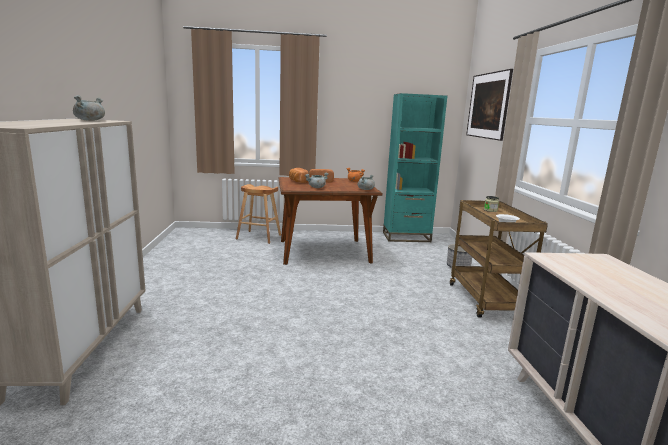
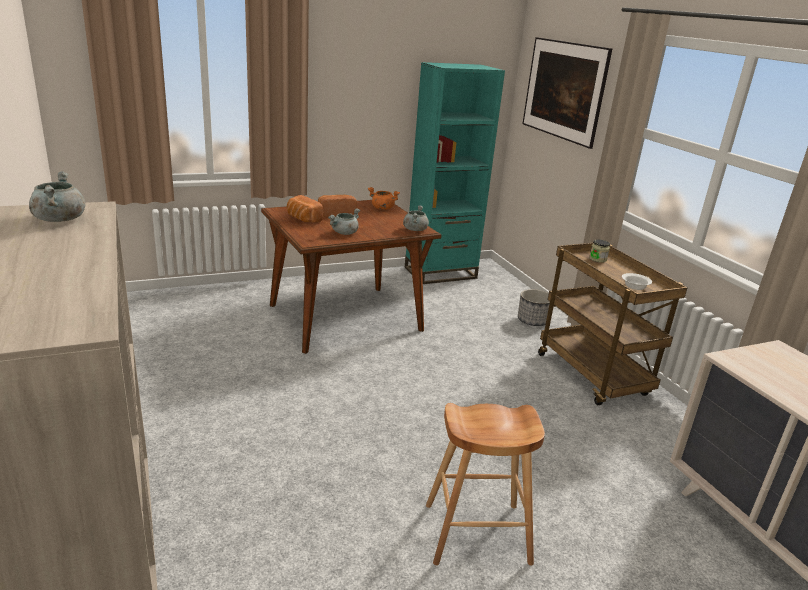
camera: 20 degrees left, 10 degrees up
brown stool [236,184,281,244] -> brown stool moved to [426,403,545,566]

